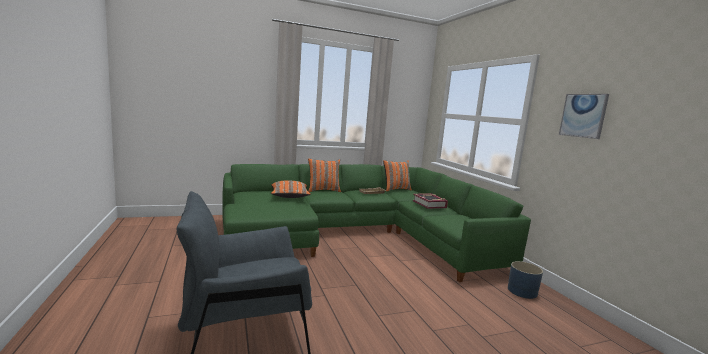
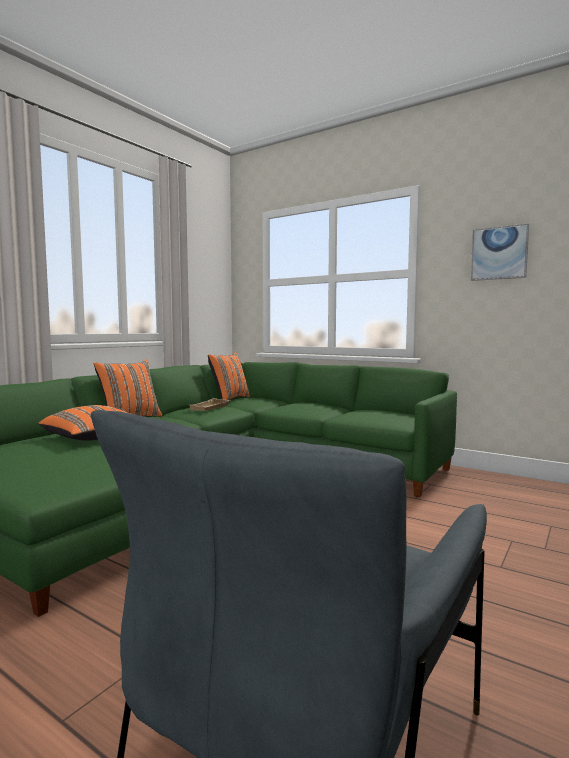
camera: 35 degrees left, 5 degrees down
book [412,193,448,209] -> none
blue planter [508,261,543,299] -> none

